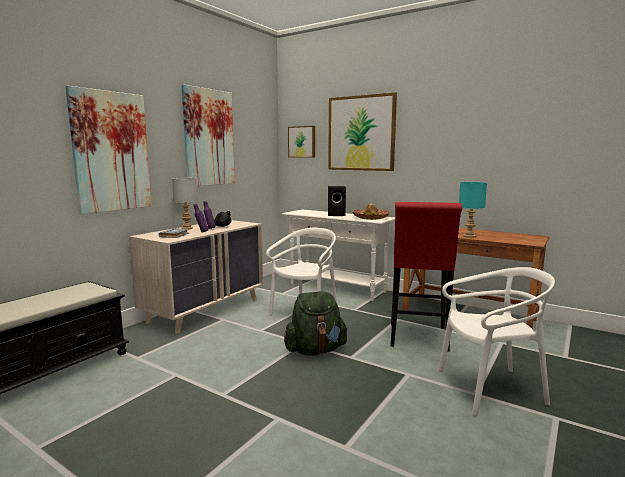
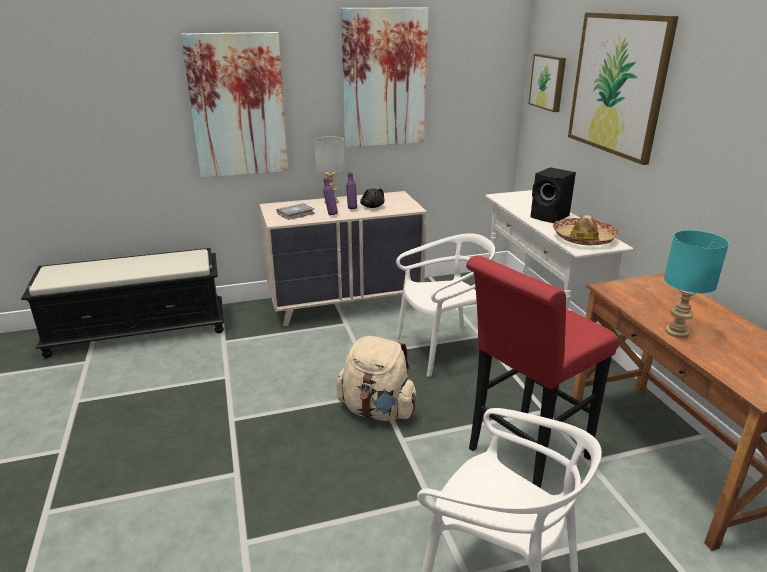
camera: 40 degrees right, 15 degrees up
green backpack [284,291,348,356] -> beige backpack [336,336,418,421]

